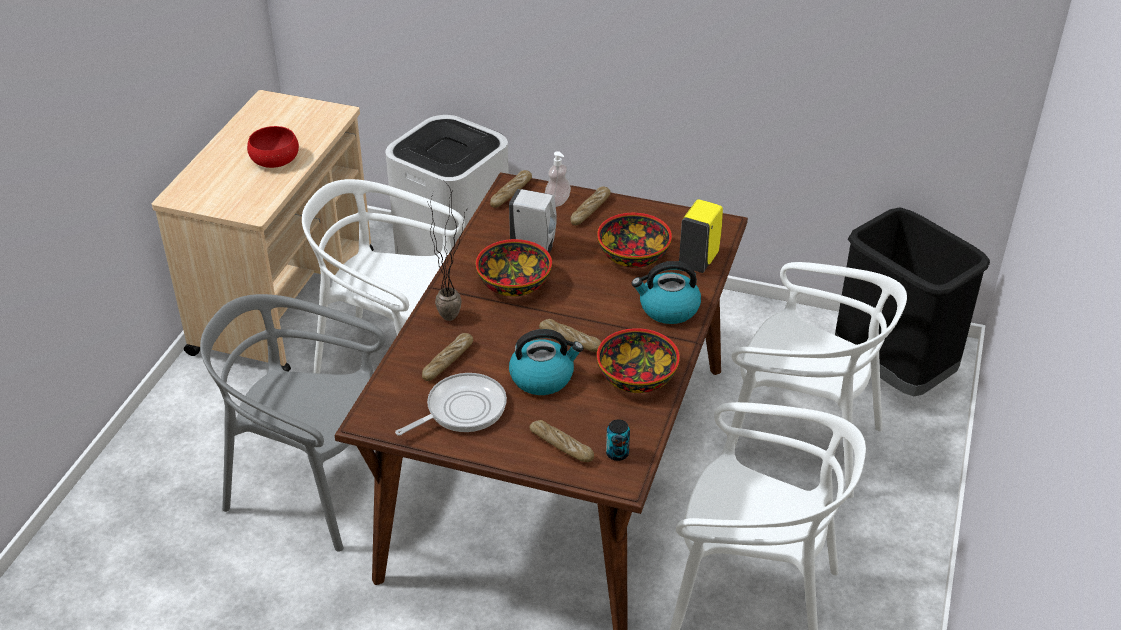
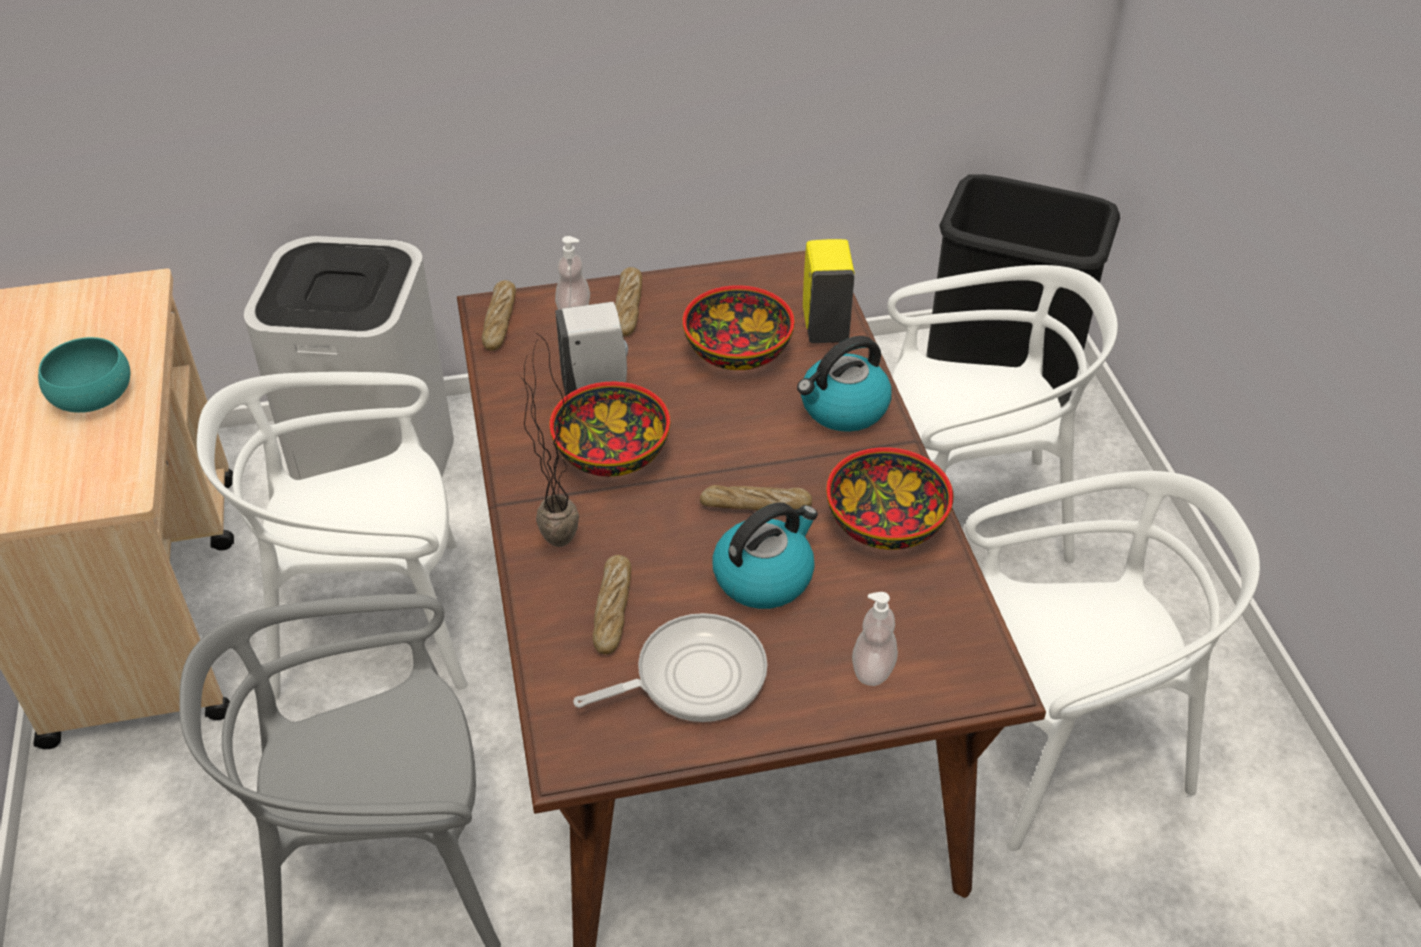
camera: 30 degrees left, 5 degrees up
red bowl [247,126,299,168] -> turquoise bowl [38,337,130,413]
frying pan [395,373,507,436] -> frying pan turned 45 degrees clockwise [573,613,767,722]
bread [529,420,594,462] -> soap dispenser [852,592,898,686]
can [606,419,630,461] -> none

